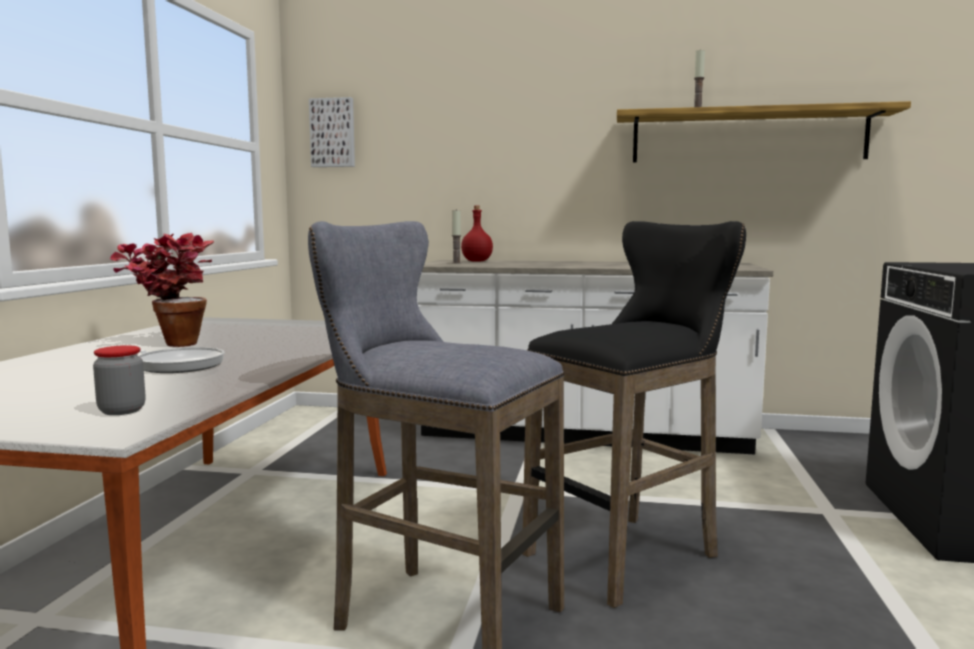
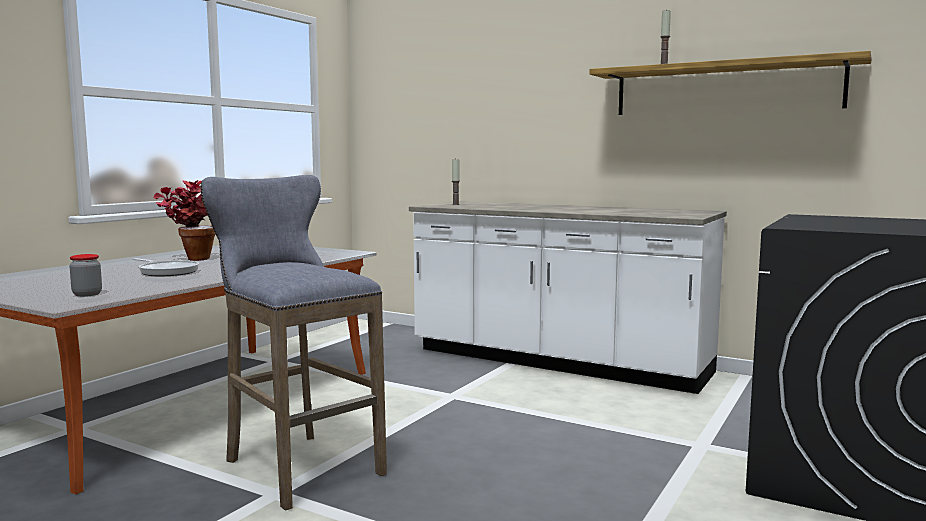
camera: 20 degrees right, 0 degrees up
picture [309,97,355,167] -> none
red bottle [461,206,493,262] -> none
black stool [523,221,746,608] -> none

